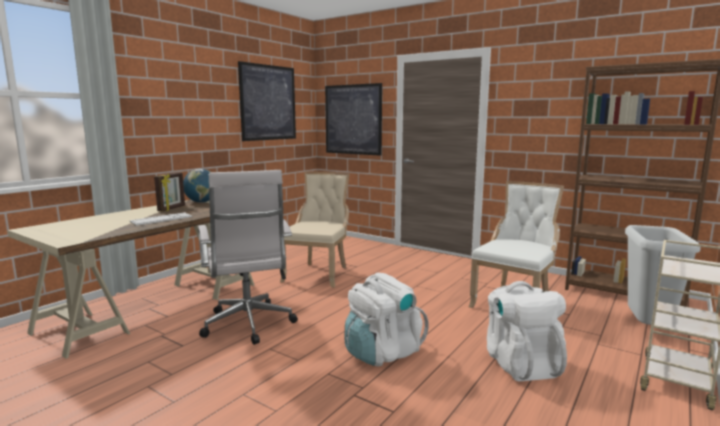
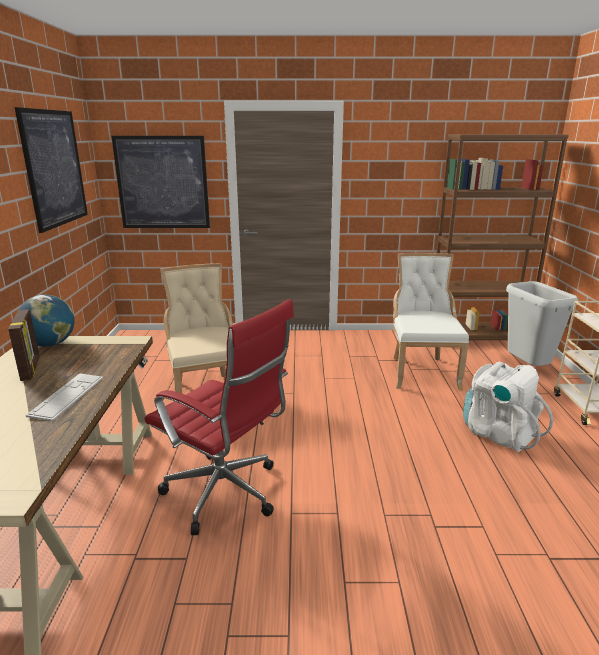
camera: 35 degrees left, 10 degrees up
white office chair [198,170,298,345] -> red office chair [145,299,294,535]
white backpack [345,273,429,366] -> none

